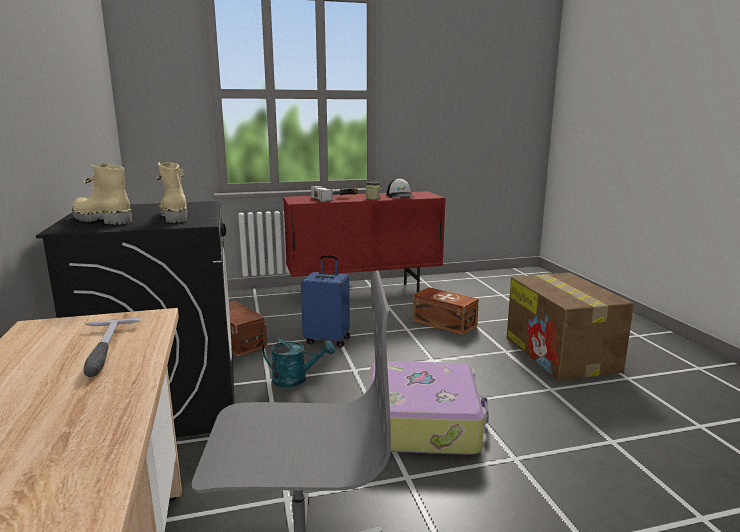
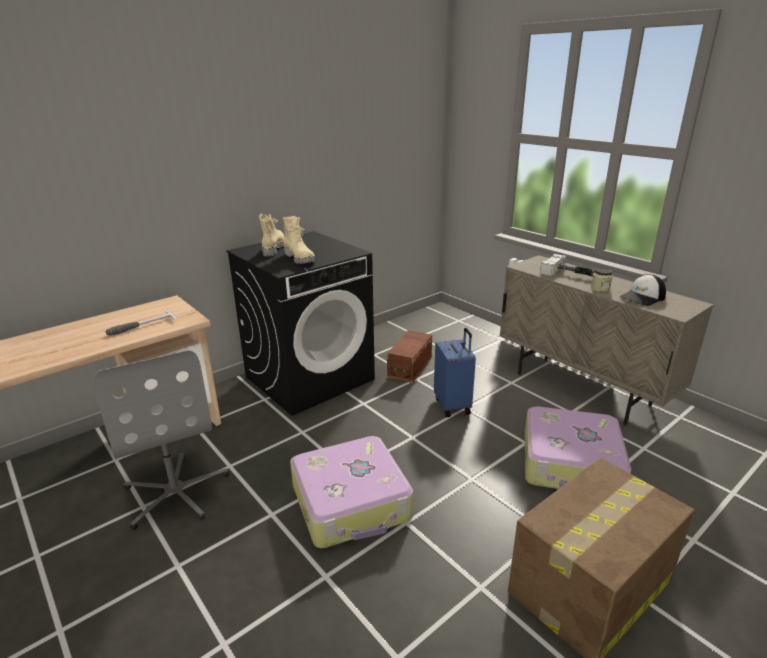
camera: 65 degrees right, 10 degrees up
beige boot [156,162,188,223] -> beige boot turned 105 degrees clockwise [283,216,315,264]
turquoise watering can [262,337,335,388] -> none
red cabinet [283,191,446,292] -> beige cabinet [499,255,714,426]
brown storage box [413,287,479,335] -> suitcase [525,407,631,489]

